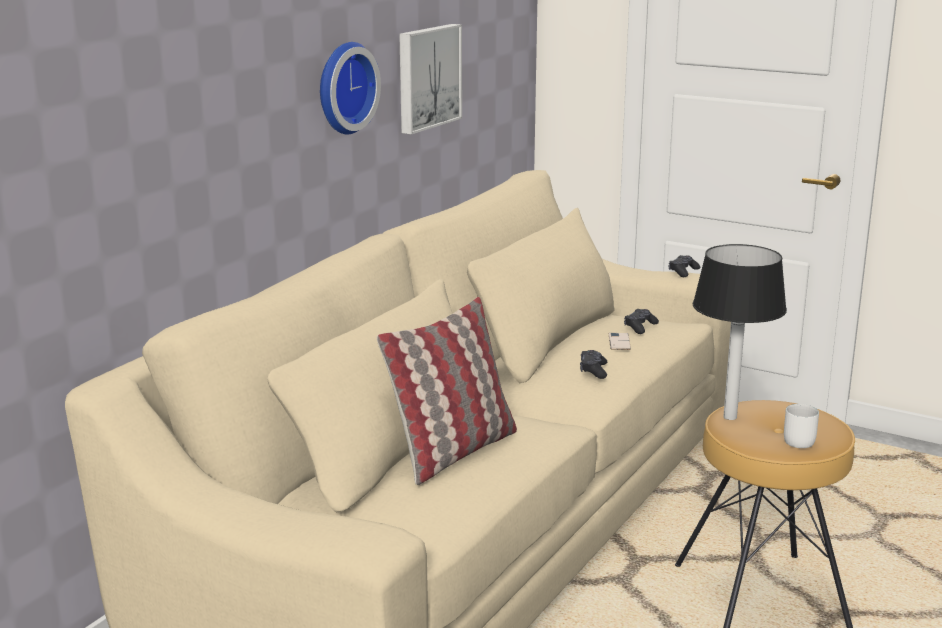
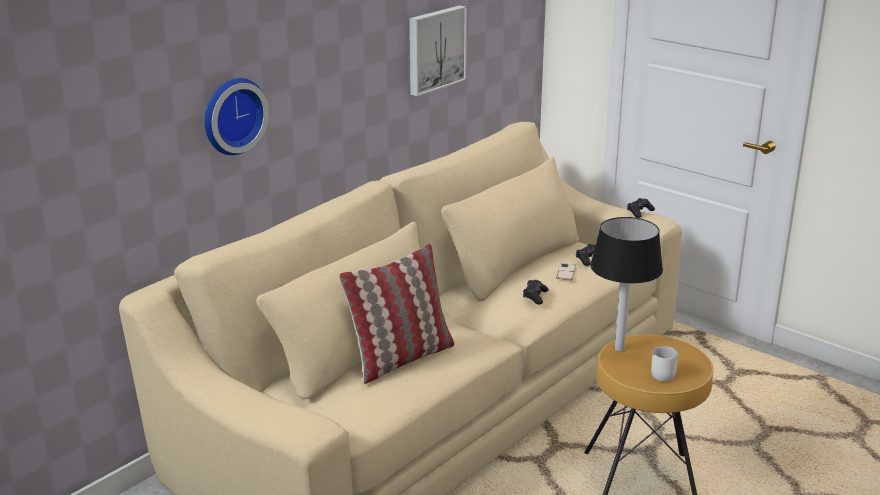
camera: 10 degrees right, 5 degrees up
wall clock [320,42,381,135] -> wall clock moved to [204,78,269,155]

